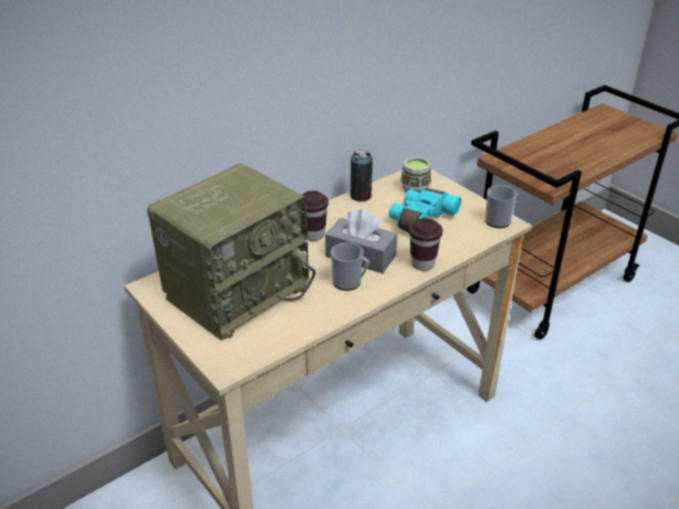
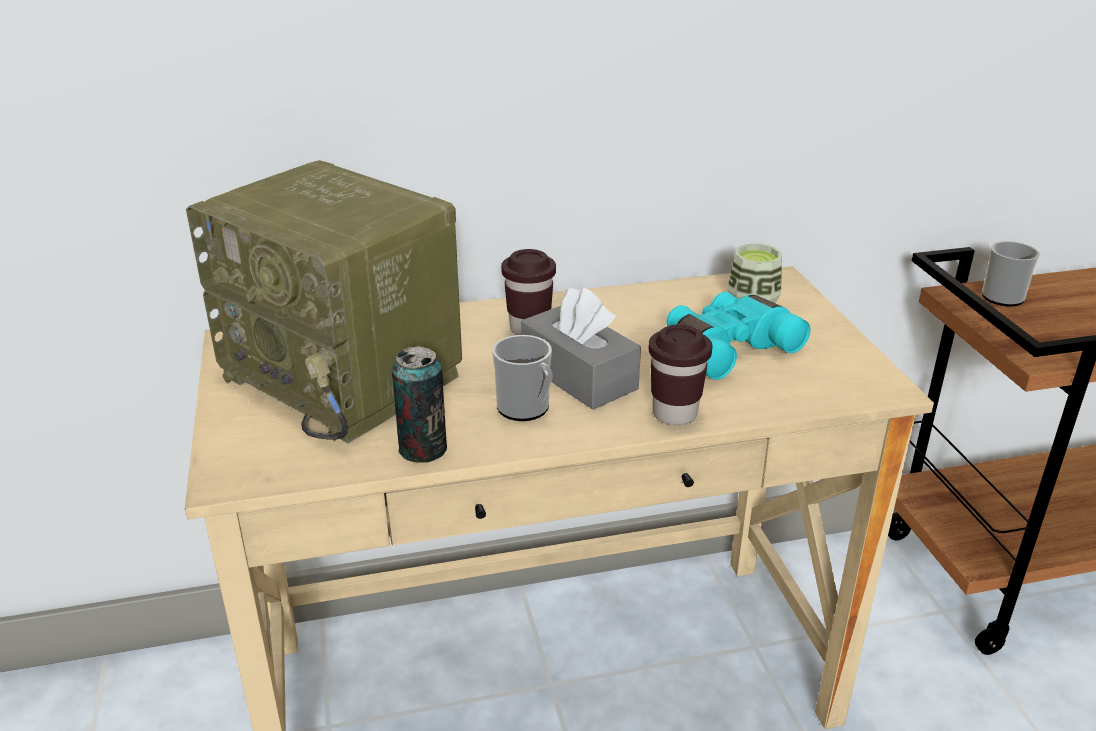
camera: 25 degrees right, 5 degrees down
radio [147,163,316,341] -> radio turned 60 degrees clockwise [186,160,462,444]
can [350,150,373,202] -> can moved to [392,346,447,463]
mug [485,185,517,228] -> mug moved to [982,241,1040,307]

